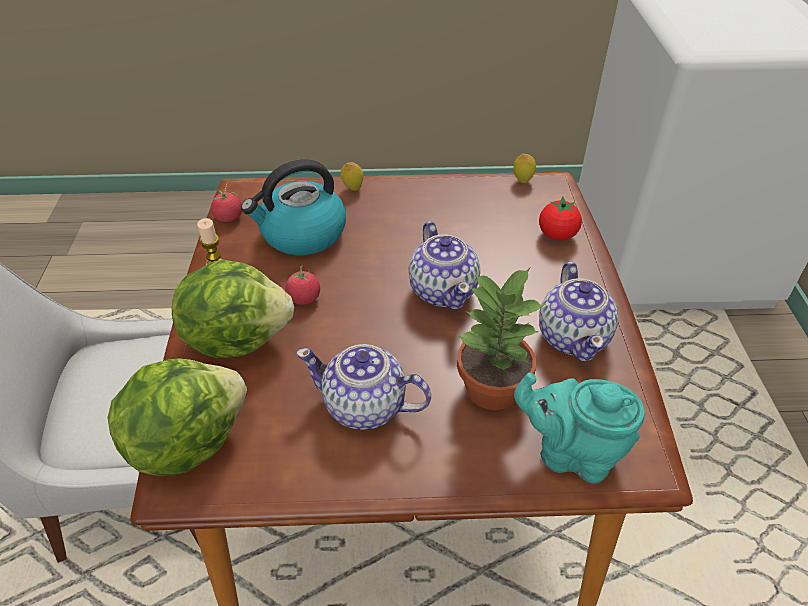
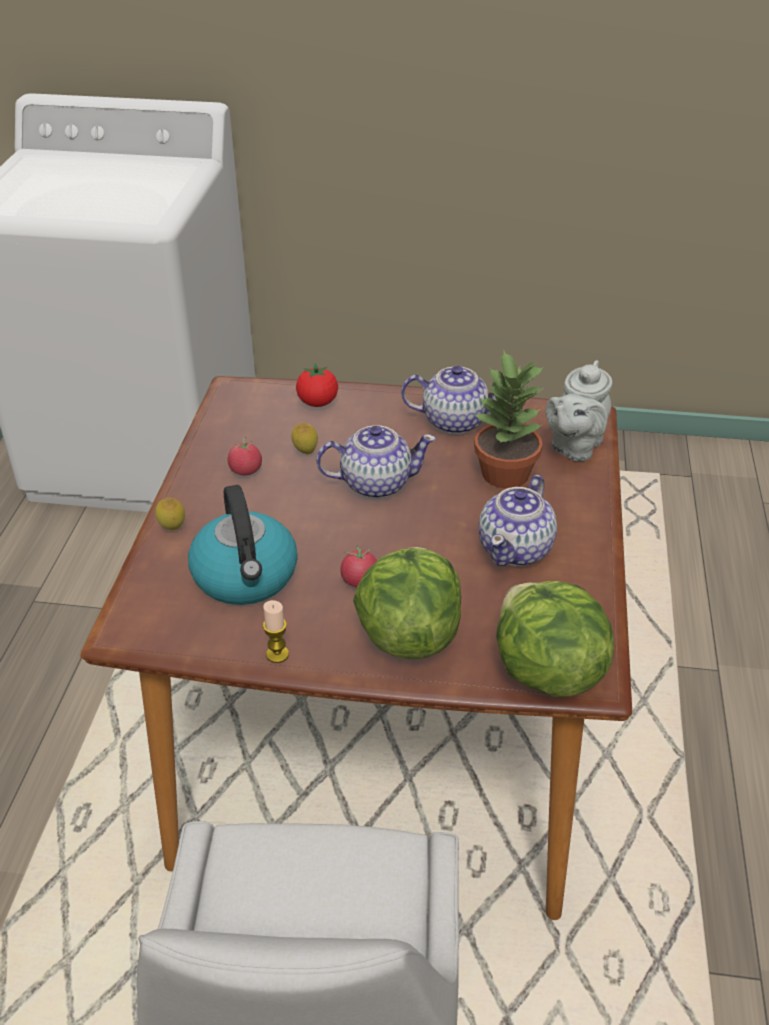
camera: 80 degrees left, 5 degrees down
tomato [211,190,242,222] -> tomato moved to [228,437,262,475]
lemon [513,153,536,183] -> lemon moved to [291,423,318,454]
turquoise teapot [514,372,645,484] -> grey teapot [545,360,613,461]

